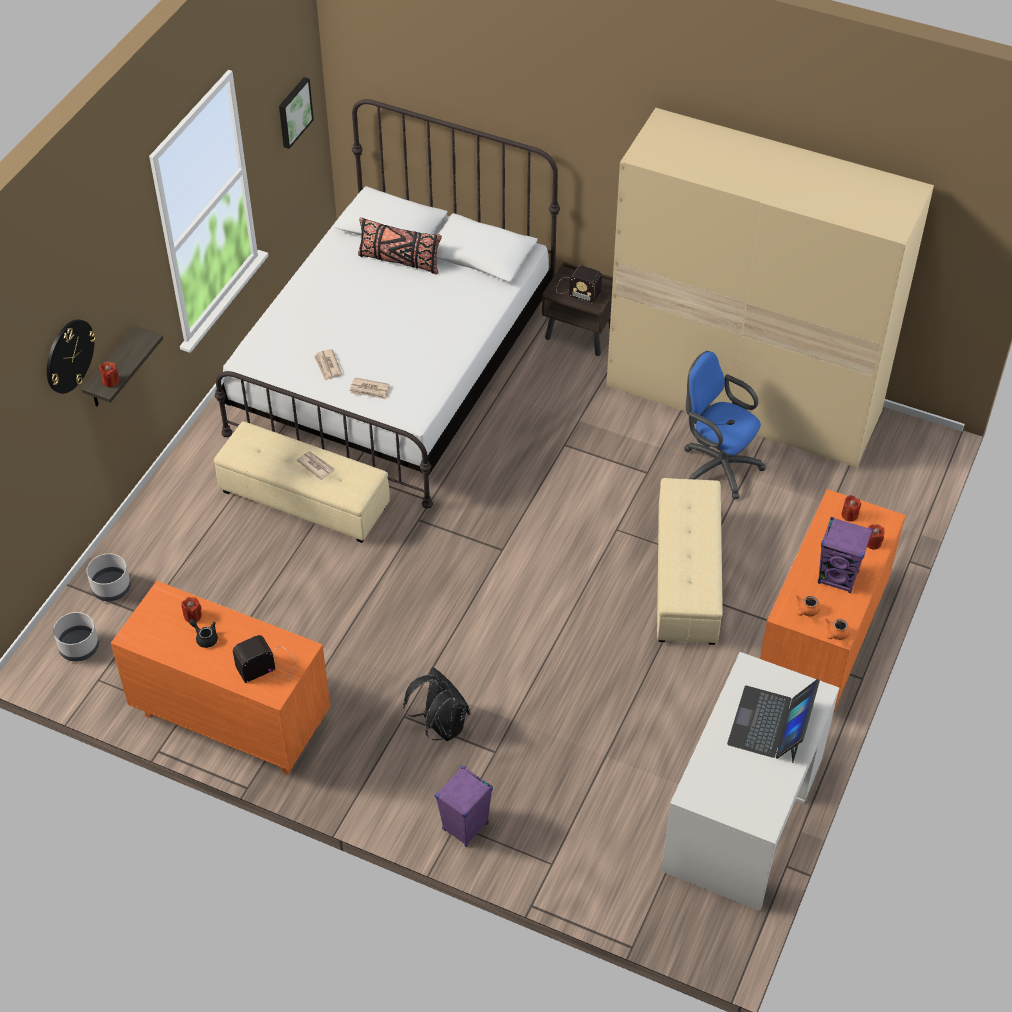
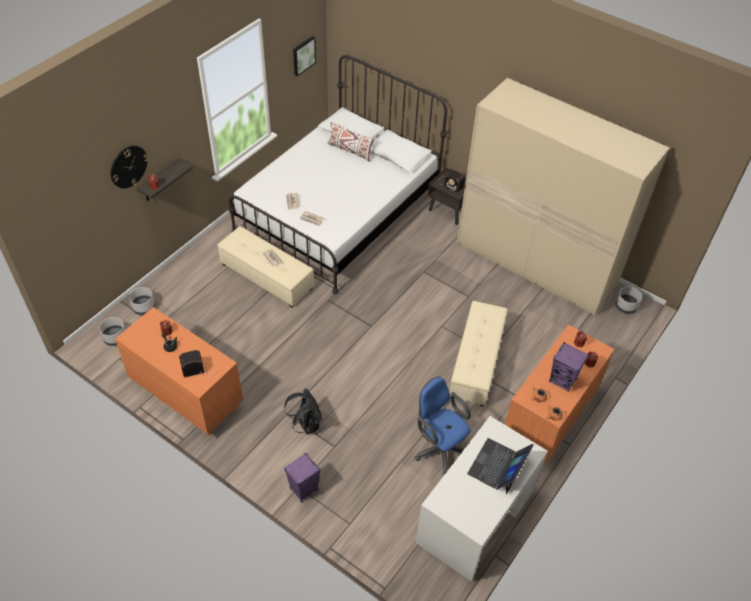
camera: 10 degrees right, 0 degrees up
black pillow [358,217,442,275] -> white pillow [328,122,375,162]
blue office chair [684,351,766,500] -> blue office chair moved to [415,376,471,475]
none -> grey planter [615,287,642,314]

